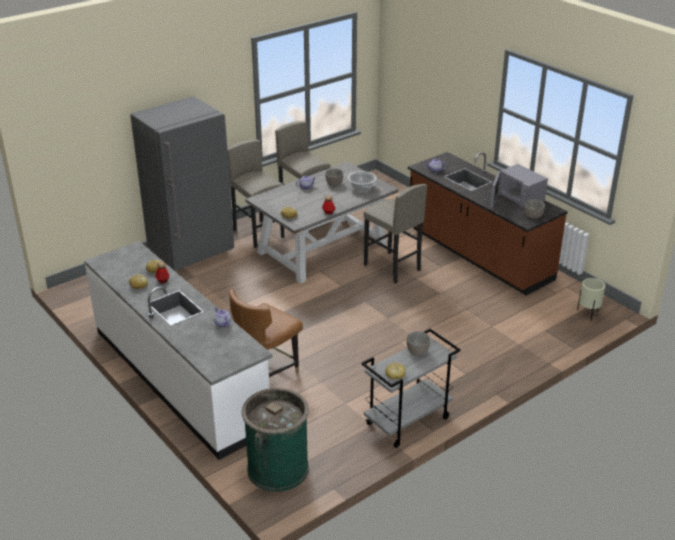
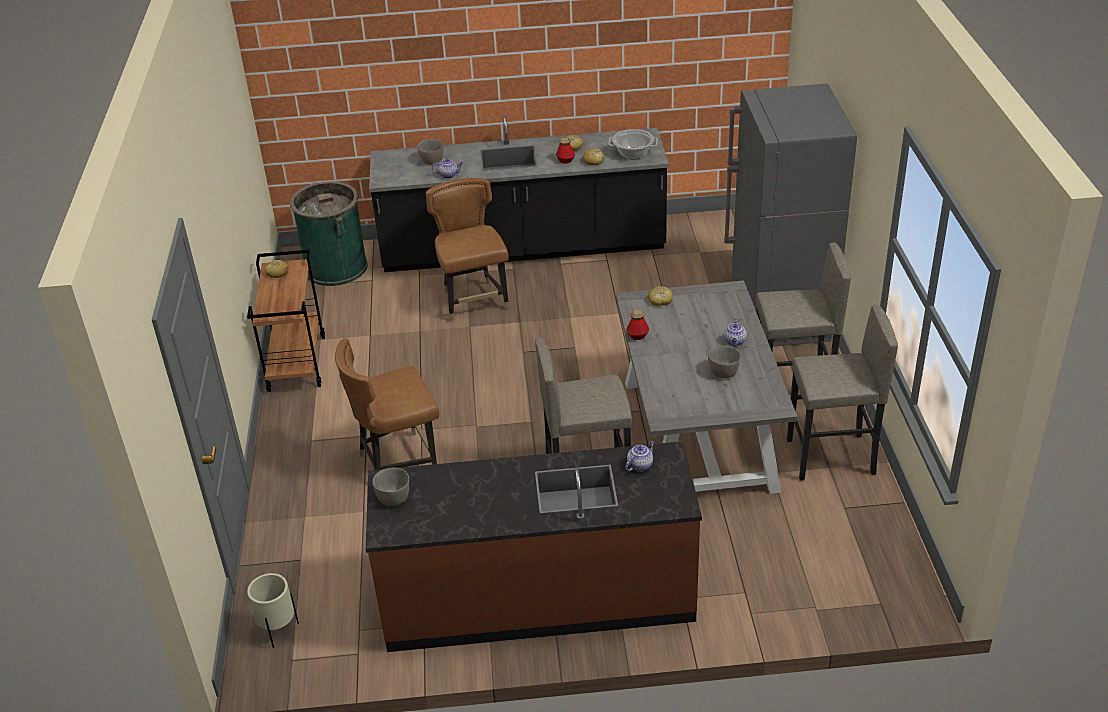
camera: 125 degrees right, 5 degrees up
white counter [84,241,272,460] -> black counter [369,116,669,272]
cooking pot [348,171,377,192] -> cooking pot moved to [608,129,658,159]
grey cart [361,329,461,448] -> brown cart [247,250,325,392]
grey bowl [407,331,430,355] -> grey bowl moved to [417,139,443,165]
grey microwave [490,164,548,209] -> none
none -> brown chair [335,339,439,470]

